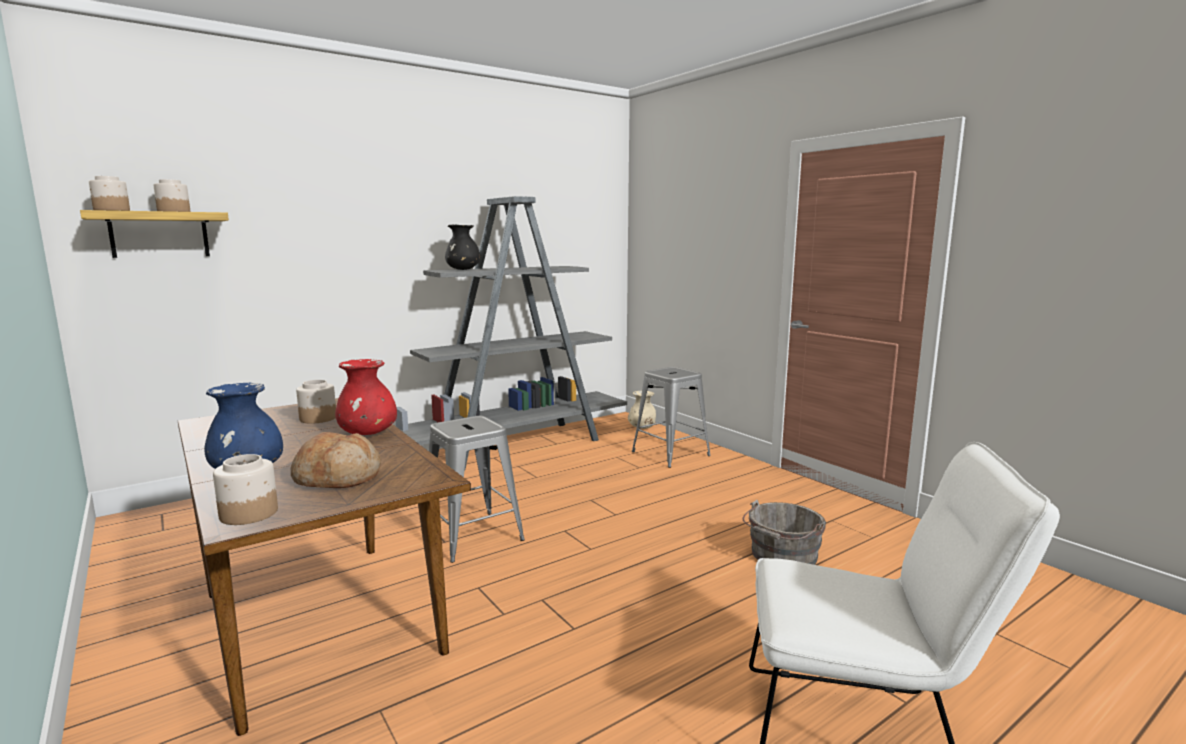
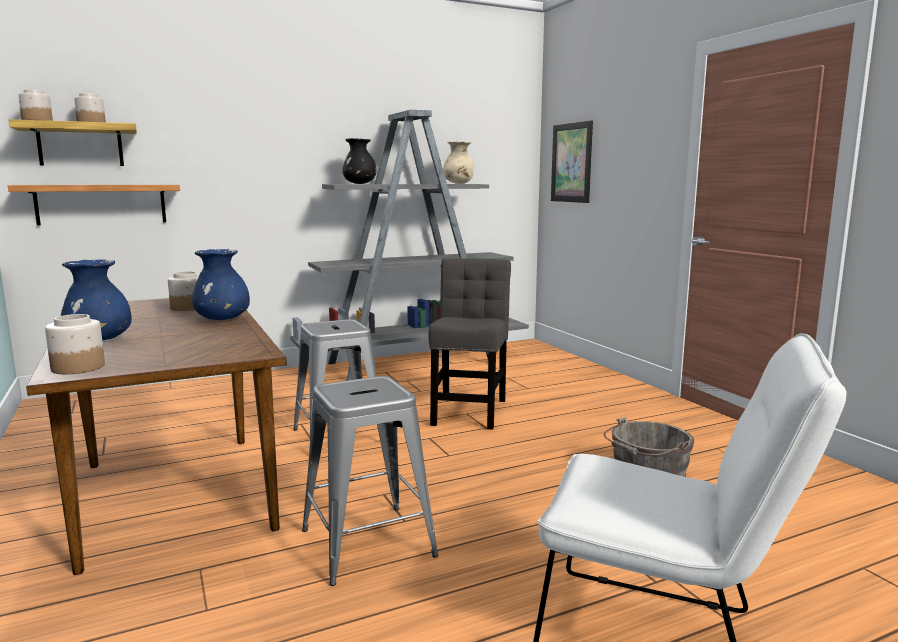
camera: 10 degrees right, 0 degrees up
bread [291,432,381,488] -> none
red vase [335,359,397,435] -> blue vase [192,249,250,320]
beige vase [628,391,656,429] -> beige vase moved to [443,141,474,184]
grey stool [632,367,711,468] -> grey stool moved to [302,376,438,586]
none -> shelf [8,185,180,225]
none -> grey chair [429,258,511,430]
none -> picture [551,121,593,203]

